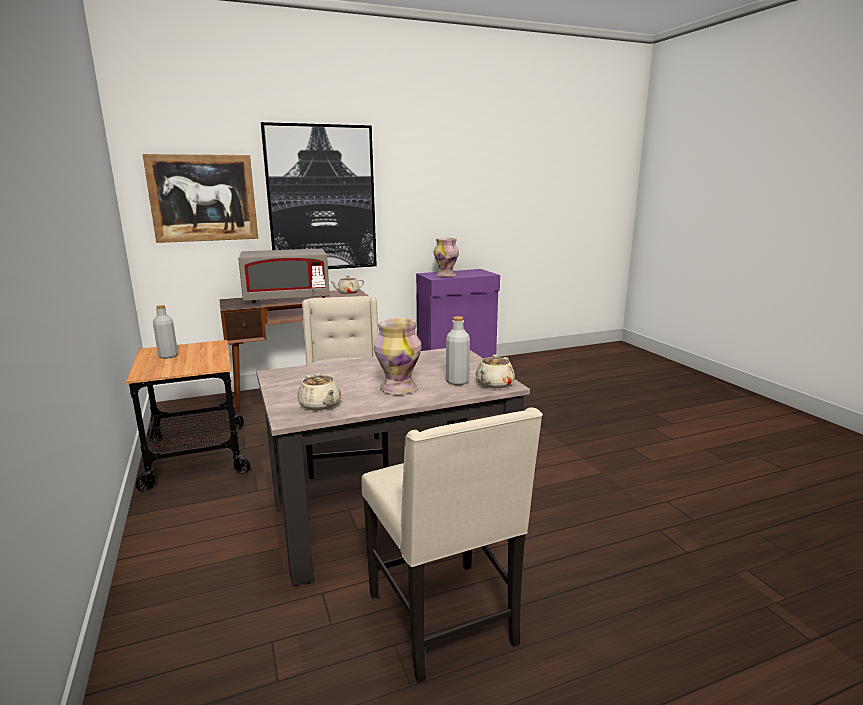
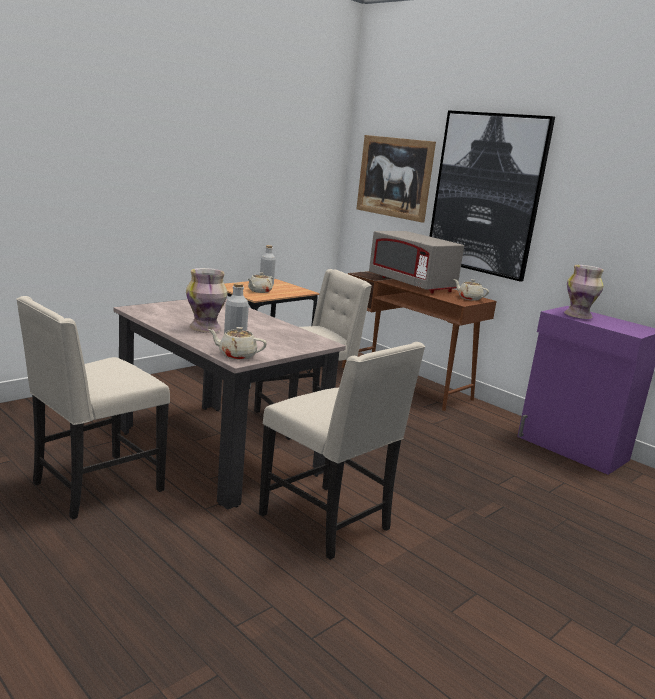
camera: 65 degrees right, 0 degrees up
beige teapot [297,373,341,410] -> beige teapot moved to [248,272,273,293]
none -> beige chair [259,342,425,560]

